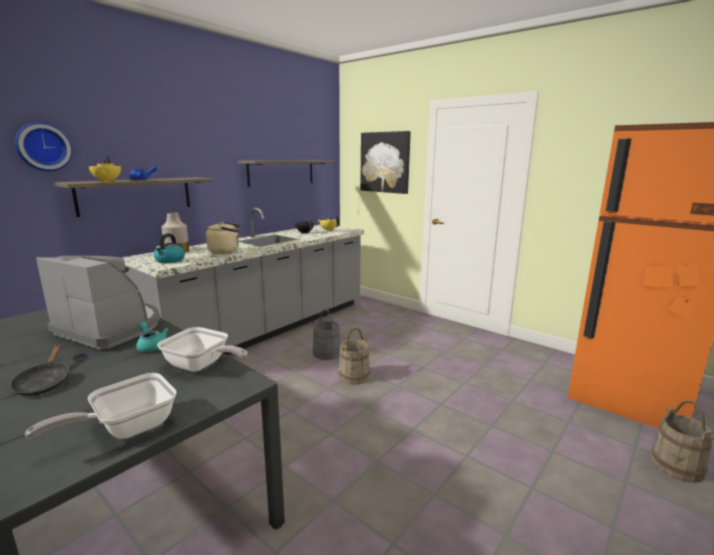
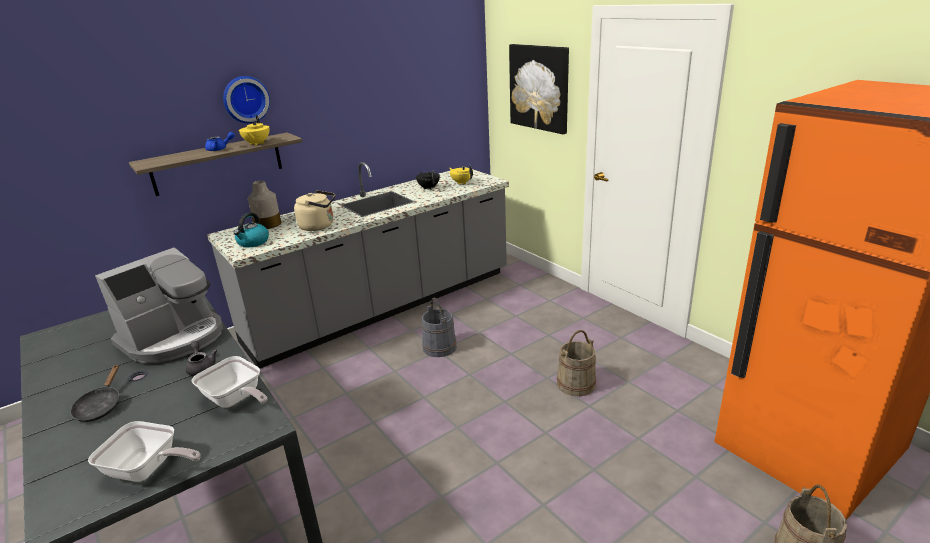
camera: 15 degrees right, 10 degrees up
wall clock [15,122,72,171] -> wall clock moved to [223,76,270,123]
frying pan [25,373,177,439] -> frying pan turned 135 degrees counterclockwise [88,421,201,482]
coffee machine [36,256,160,350] -> coffee machine turned 90 degrees clockwise [95,247,223,363]
yellow teapot [89,156,121,182] -> yellow teapot moved to [239,115,270,146]
turquoise teapot [136,322,168,352] -> grey teapot [186,341,217,376]
shelf [238,160,335,187] -> none
beige bucket [338,328,370,384] -> beige bucket moved to [557,330,596,396]

